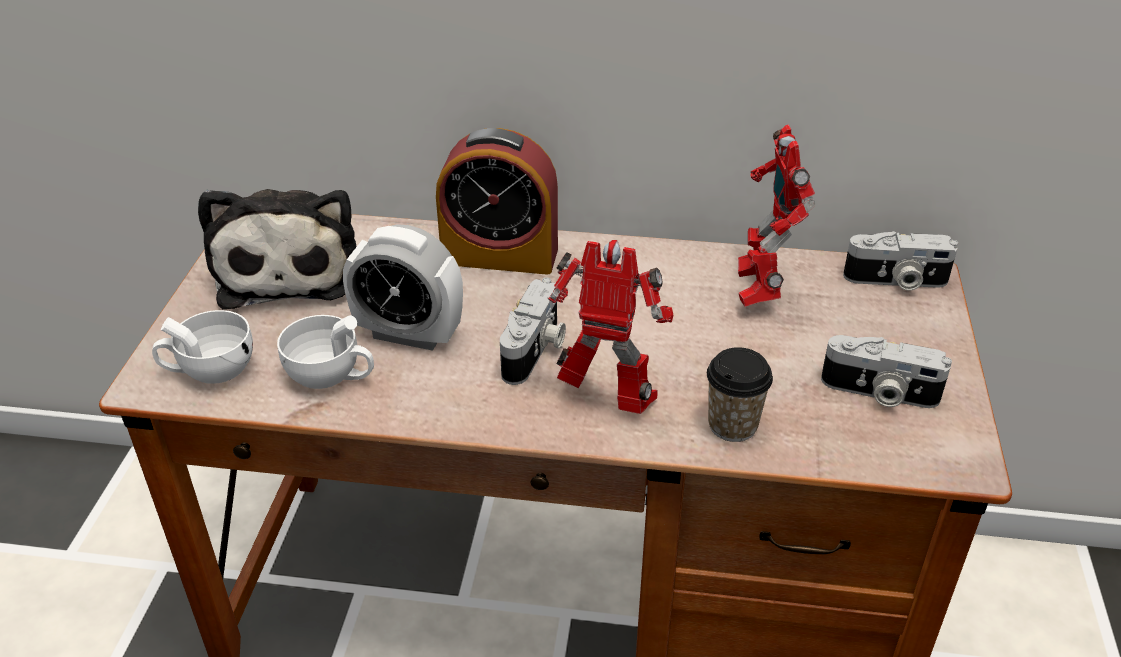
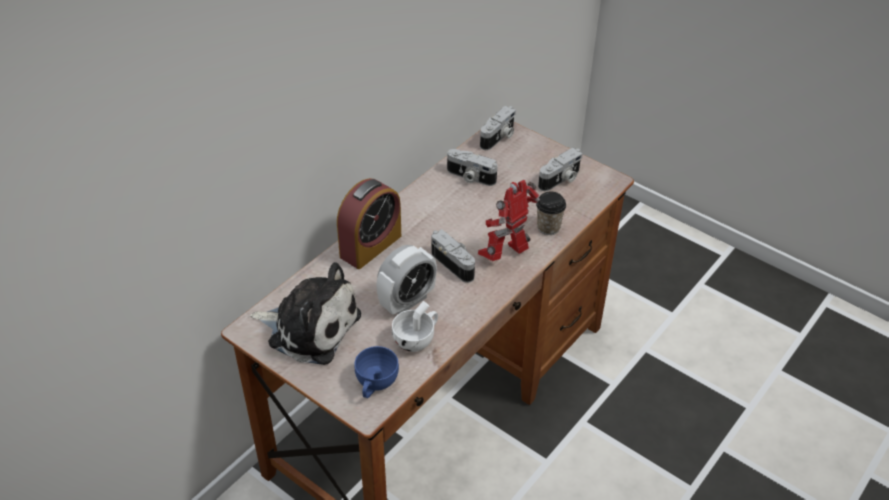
camera: 60 degrees left, 5 degrees up
white cup [152,310,253,384] -> blue cup [355,346,399,398]
toy robot [738,124,815,307] -> camera [447,149,497,186]

